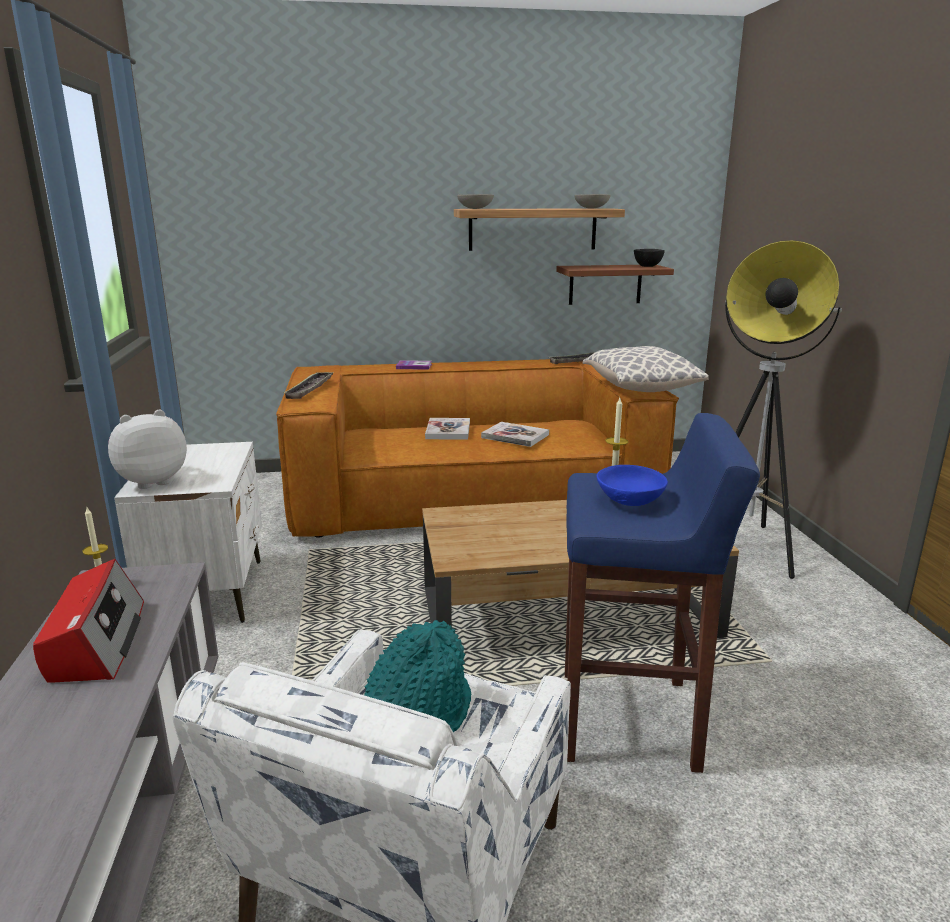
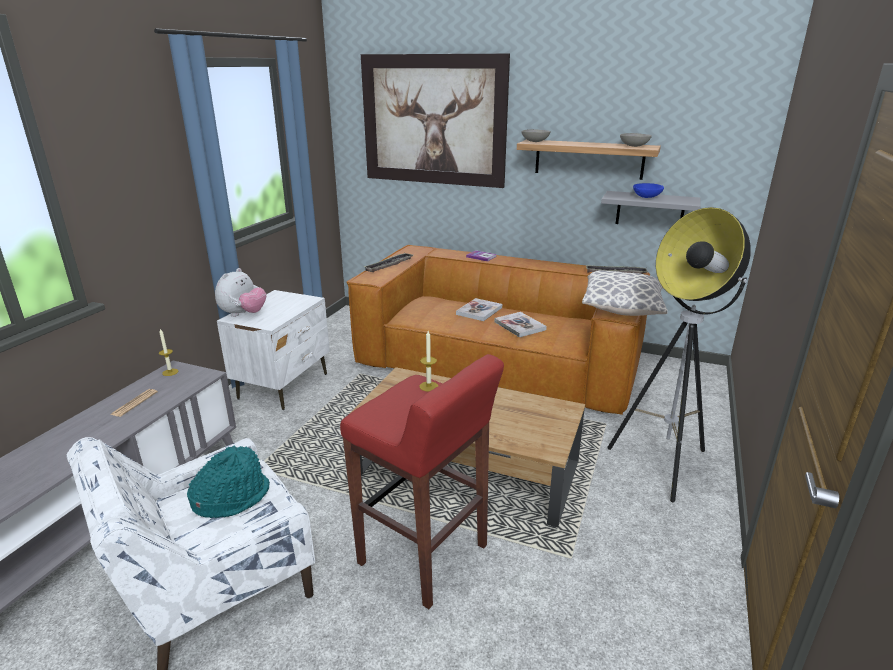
camera: 30 degrees right, 5 degrees up
radio [33,559,144,683] -> newspaper [110,389,158,417]
plush toy [108,410,187,489] -> plush toy turned 120 degrees clockwise [215,268,266,317]
brown shelf [556,265,674,305] -> grey shelf [601,191,701,224]
blue stool [565,413,760,773] -> red stool [340,354,504,609]
blue bowl [597,465,668,506] -> blue bowl moved to [633,183,664,198]
black bowl [634,249,665,267] -> none
none -> picture [361,54,510,188]

